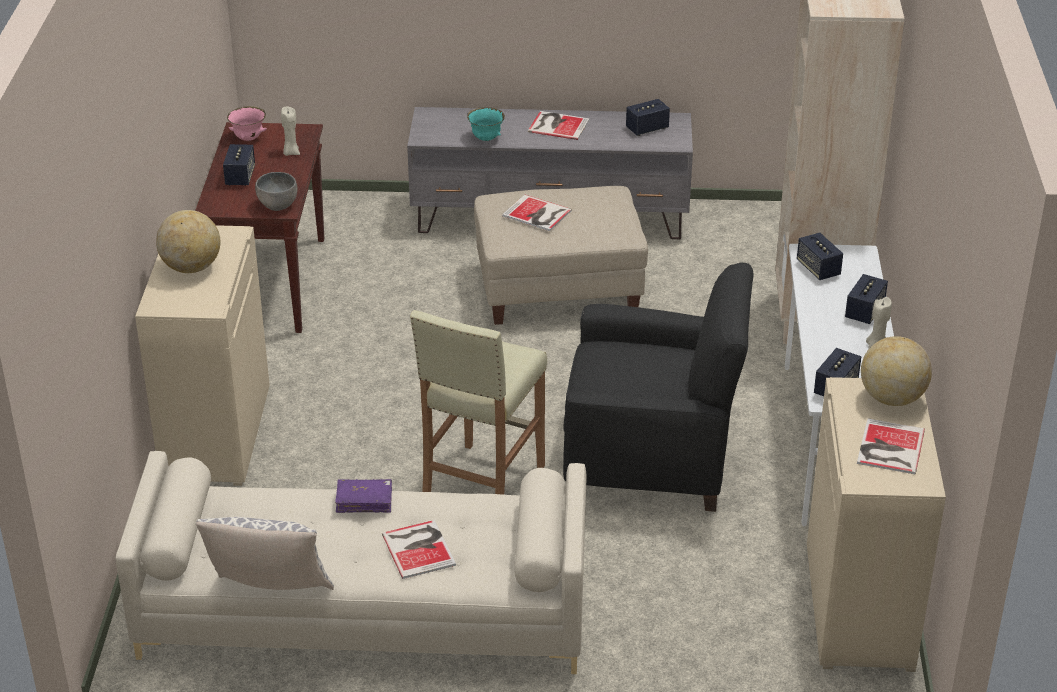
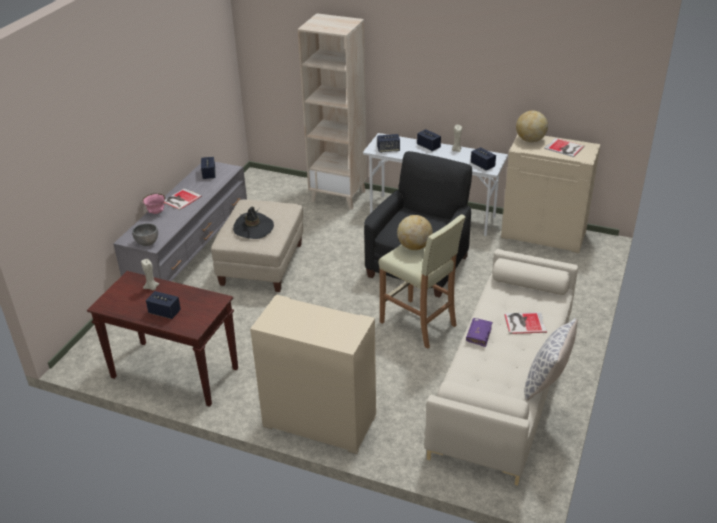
camera: 70 degrees left, 0 degrees up
globe [156,210,220,273] -> globe moved to [397,215,433,250]
pink bowl [227,106,267,141] -> pink bowl moved to [142,193,165,214]
grey bowl [255,172,298,211] -> grey bowl moved to [132,223,158,246]
turquoise bowl [467,107,505,141] -> none
book [502,194,572,231] -> black hat [233,207,274,239]

